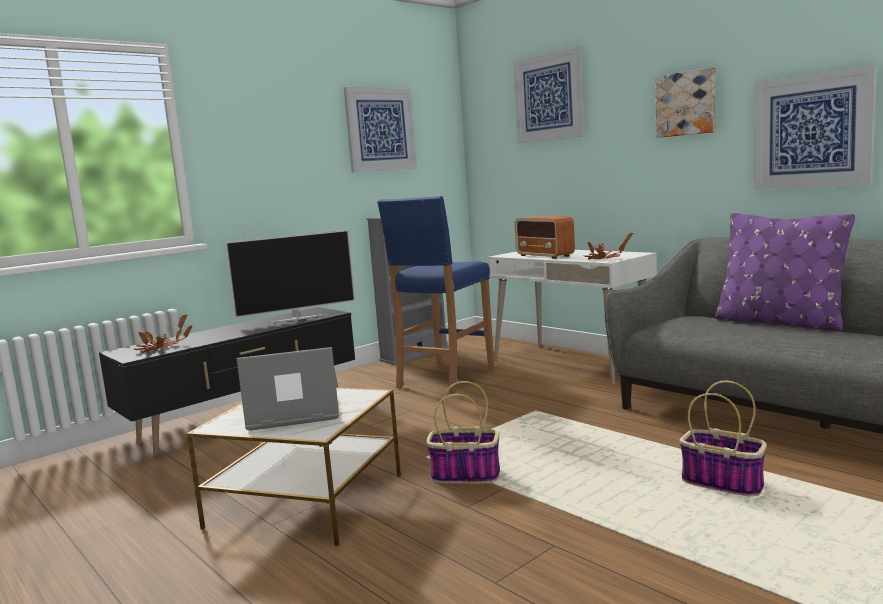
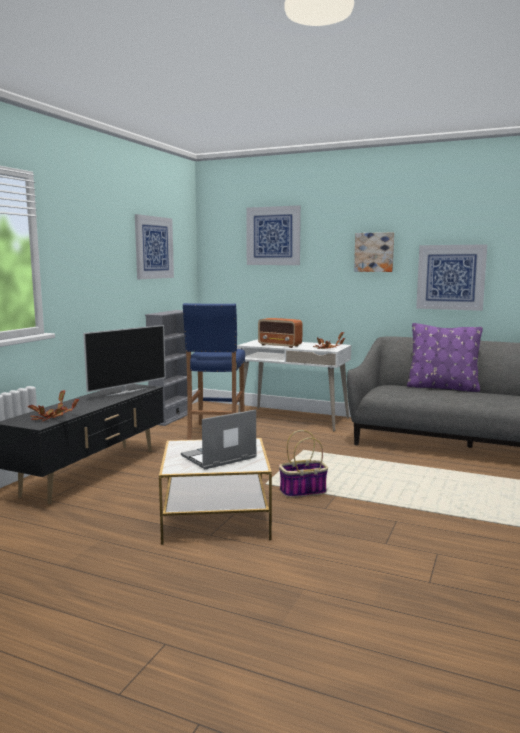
camera: 25 degrees left, 0 degrees up
basket [679,381,767,497] -> none

